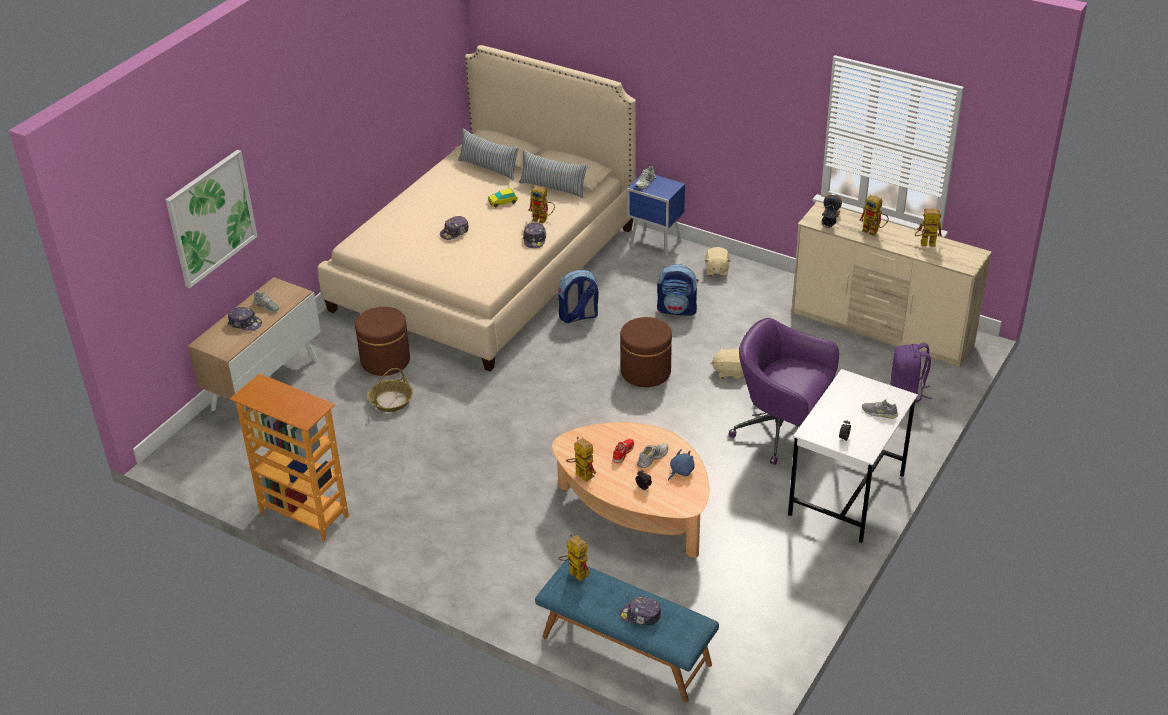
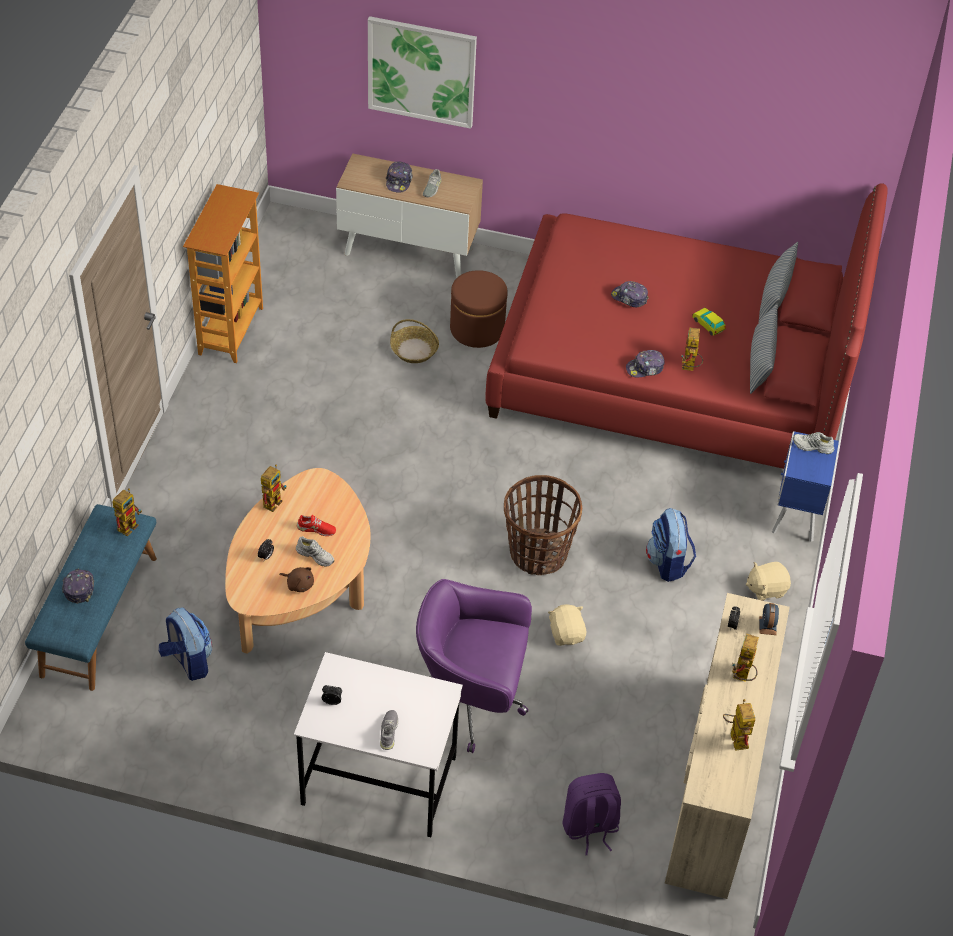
camera: 70 degrees right, 10 degrees up
beige bed [317,45,636,372] -> red bed [485,183,887,469]
backpack [558,270,599,323] -> backpack moved to [159,608,212,681]
brown ottoman [620,317,672,387] -> basket [504,475,582,576]
blue plush toy [668,449,695,481] -> brown plush toy [279,567,314,592]
purple office chair [728,318,839,465] -> purple office chair turned 90 degrees counterclockwise [416,579,532,753]

